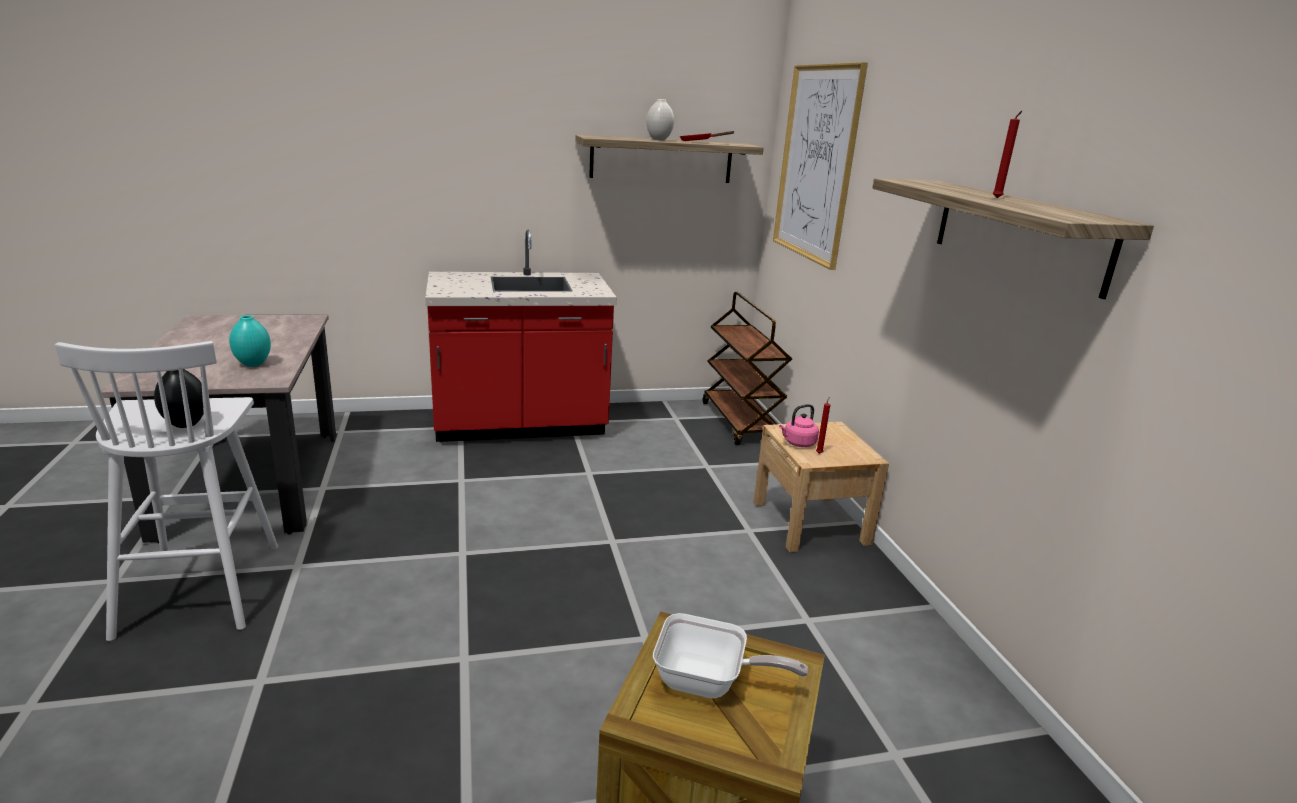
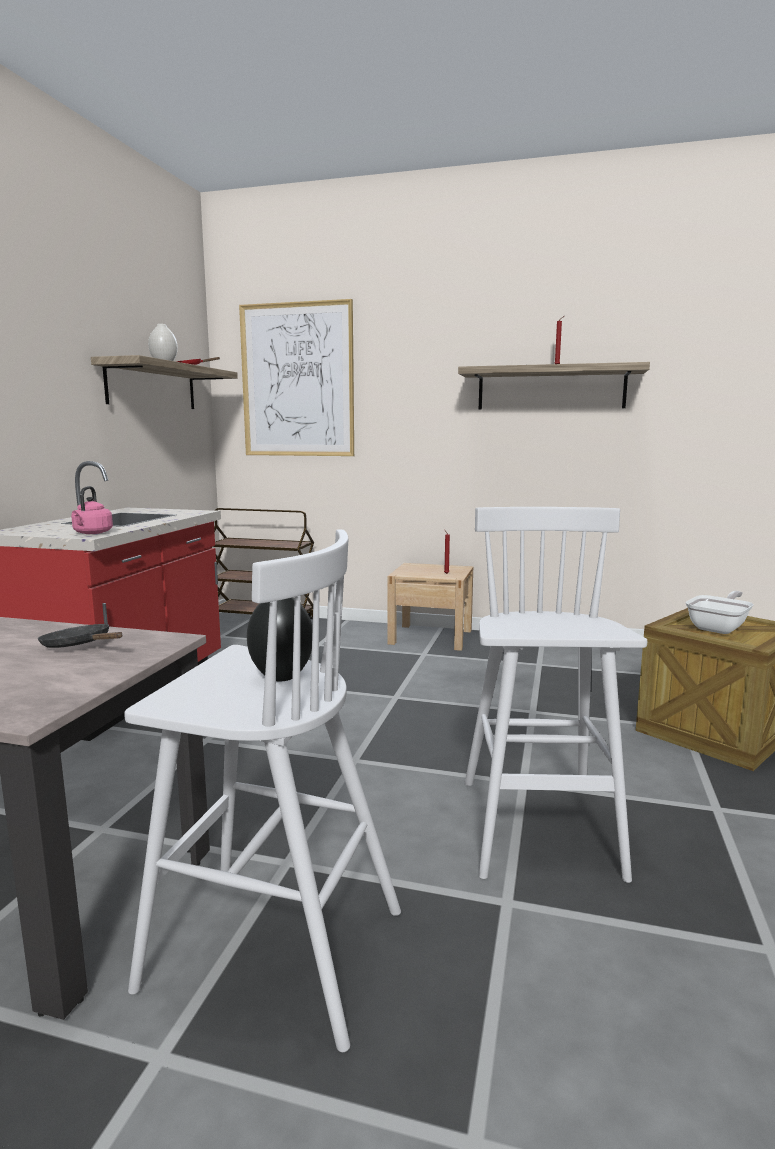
camera: 60 degrees left, 10 degrees down
turquoise vase [229,315,271,367] -> black frying pan [38,624,122,648]
pink kettle [779,404,819,447] -> pink kettle moved to [71,486,113,534]
none -> white stool [465,507,647,883]

